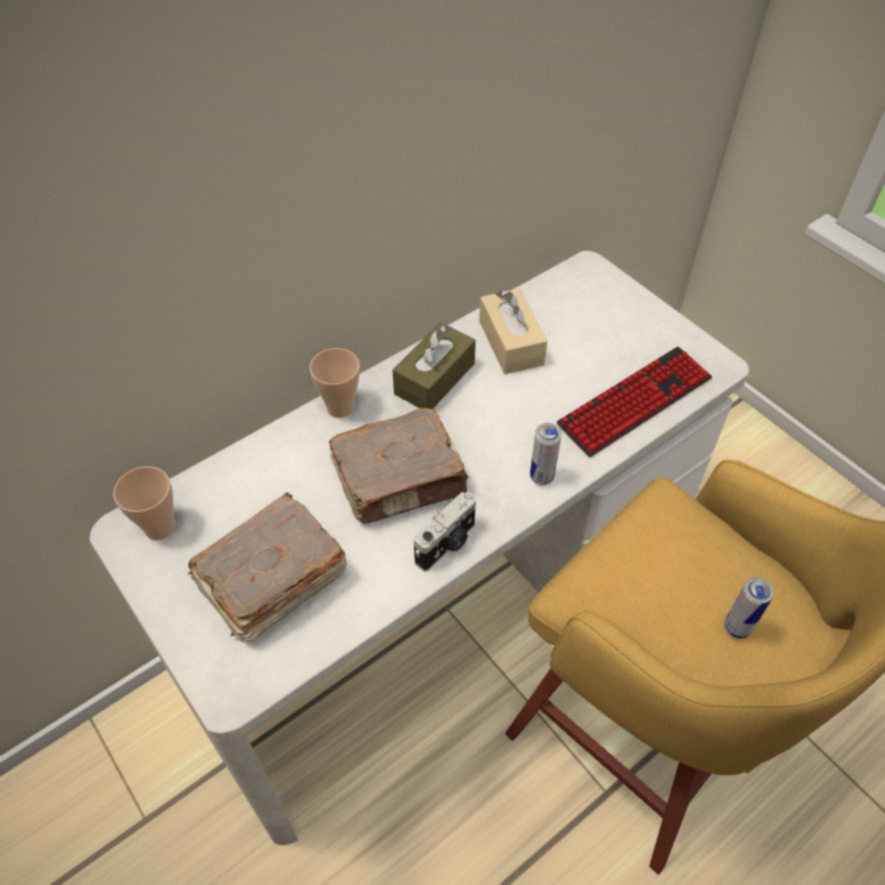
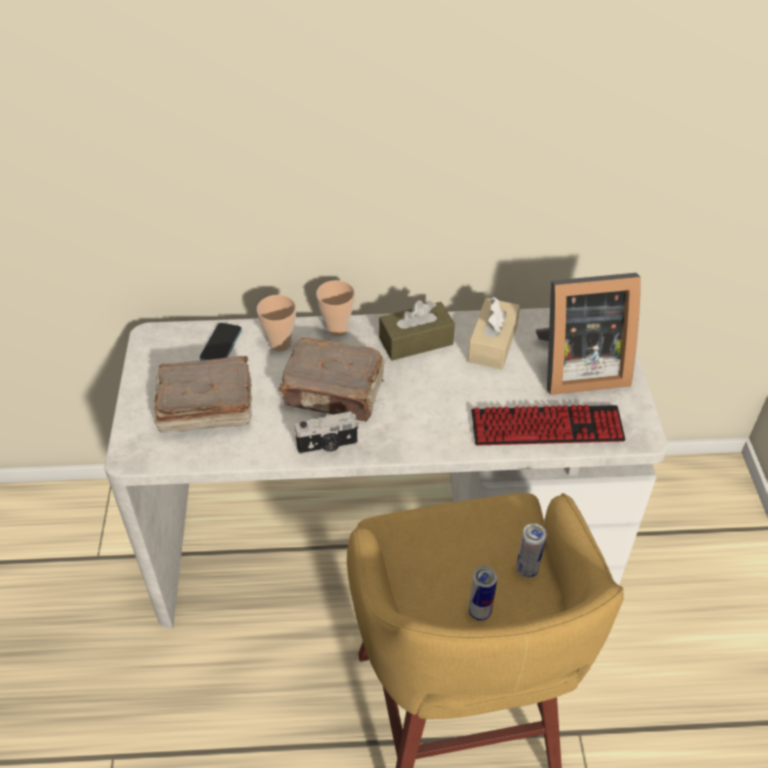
camera: 35 degrees right, 5 degrees down
cup [113,466,175,540] -> cup moved to [257,295,296,351]
can [530,423,562,485] -> can moved to [516,523,547,578]
none -> phone [200,323,242,361]
none -> picture frame [536,273,641,395]

